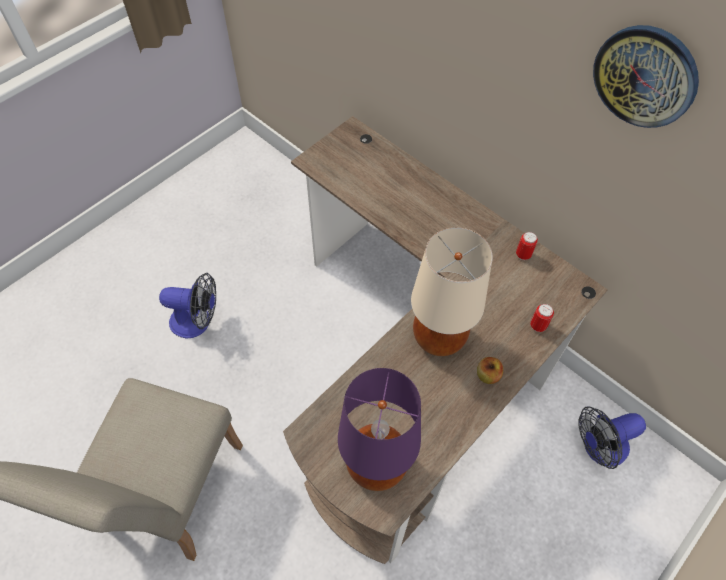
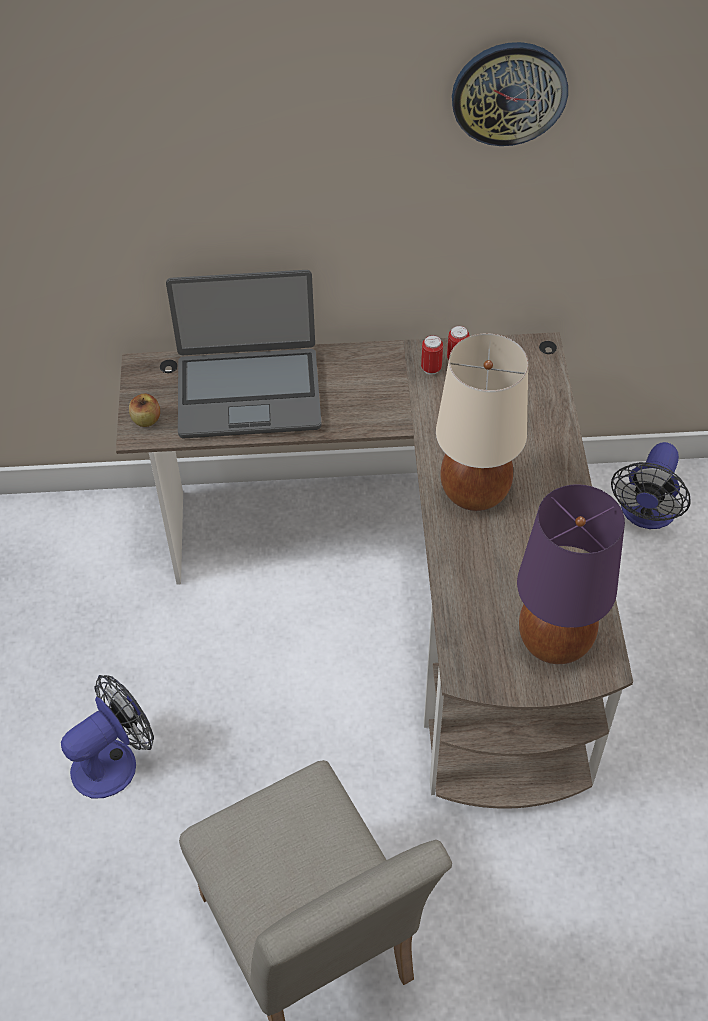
camera: 45 degrees left, 5 degrees down
apple [477,357,503,384] -> apple moved to [129,393,160,427]
can [530,304,554,332] -> can moved to [421,335,443,375]
none -> laptop [166,270,322,438]

